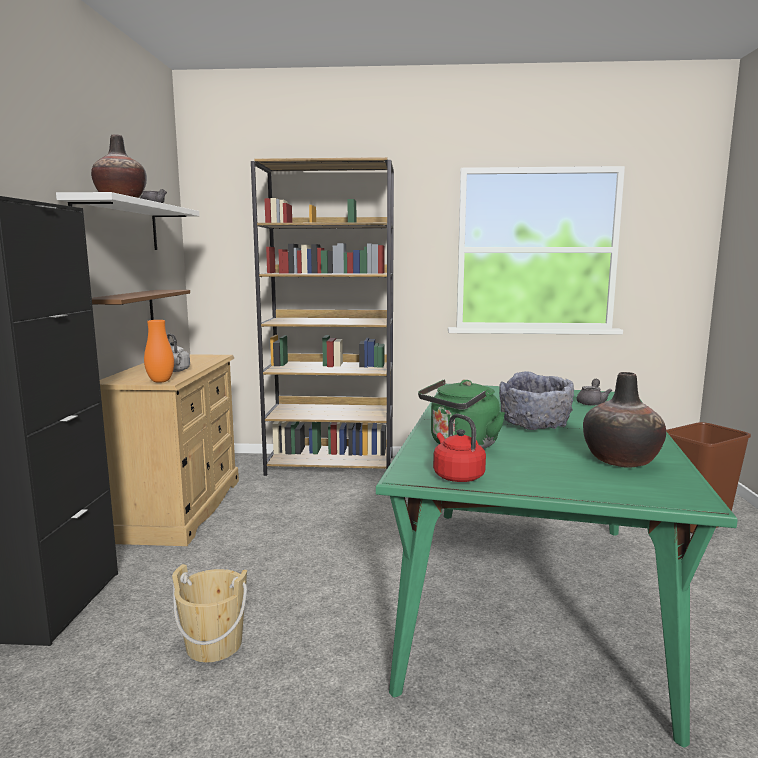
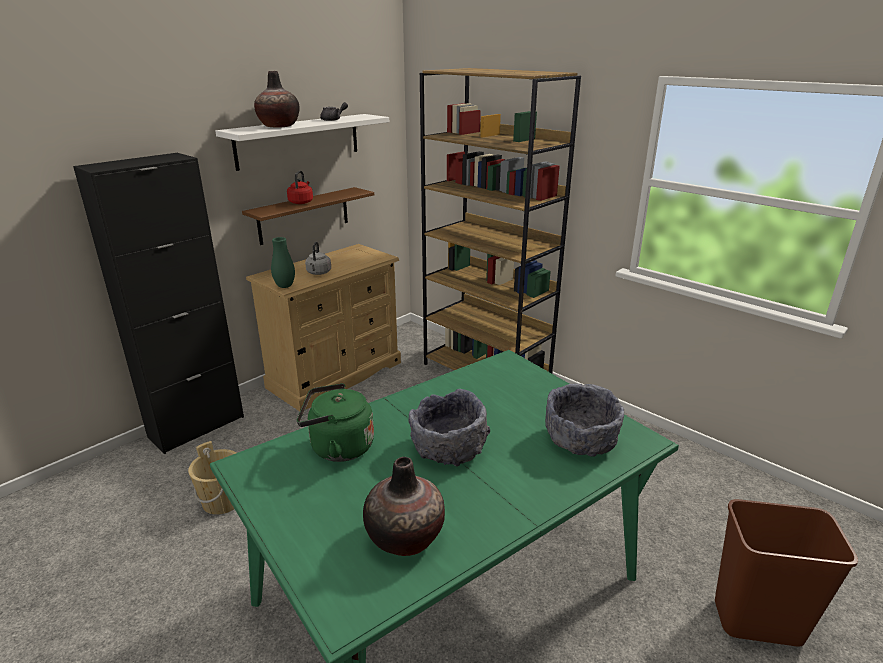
camera: 40 degrees right, 15 degrees up
orange vase [144,320,174,383] -> green vase [271,237,295,288]
red kettle [433,414,486,482] -> red kettle moved to [287,171,313,204]
grey teapot [576,379,612,406] -> grey bowl [545,384,624,457]

